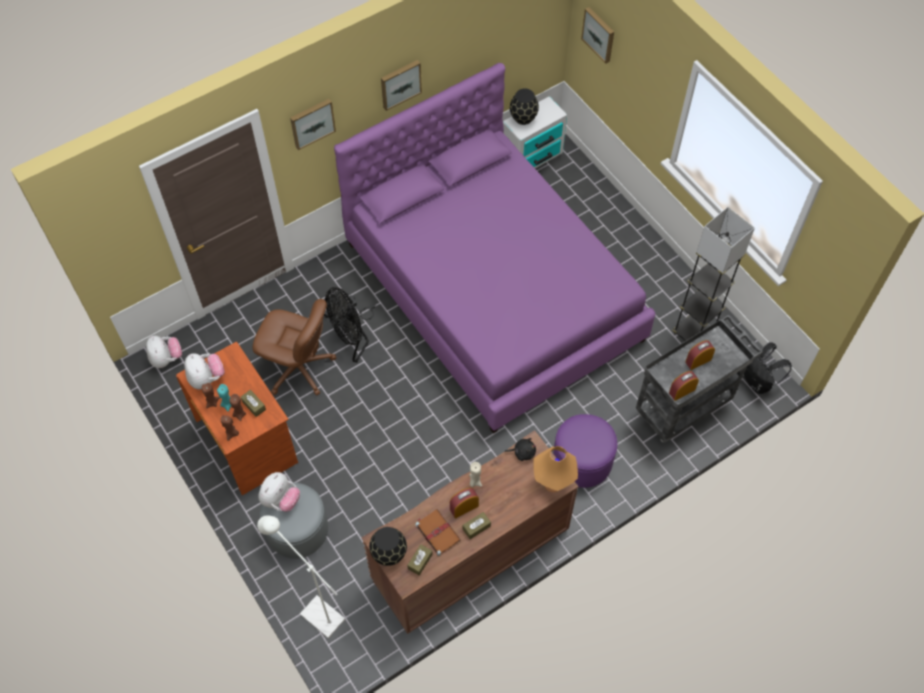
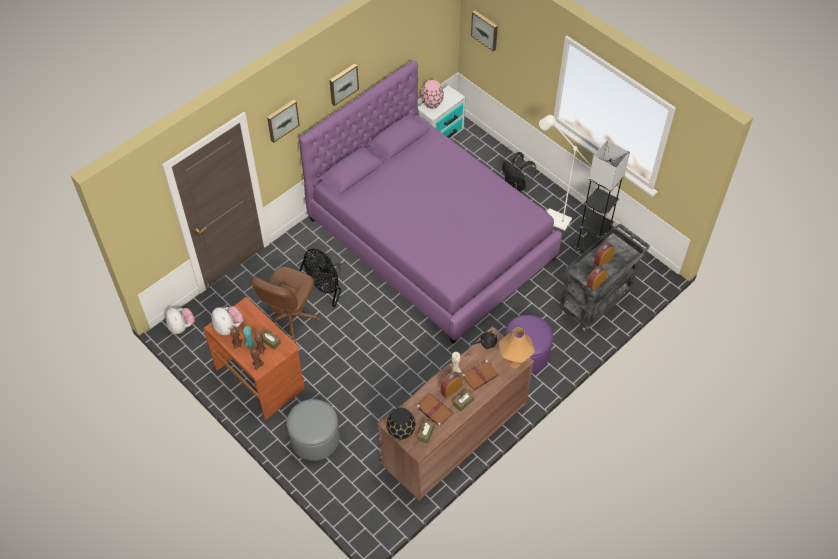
camera: 10 degrees left, 5 degrees down
brown office chair [252,299,336,396] -> brown office chair turned 105 degrees clockwise [250,267,321,343]
white floor lamp [257,515,345,638] -> white floor lamp moved to [539,115,591,231]
plush toy [258,472,300,512] -> none
black vase [510,89,539,125] -> pink vase [421,80,444,109]
black backpack [744,342,792,394] -> black backpack moved to [502,152,537,192]
none -> brown book [462,360,499,391]

